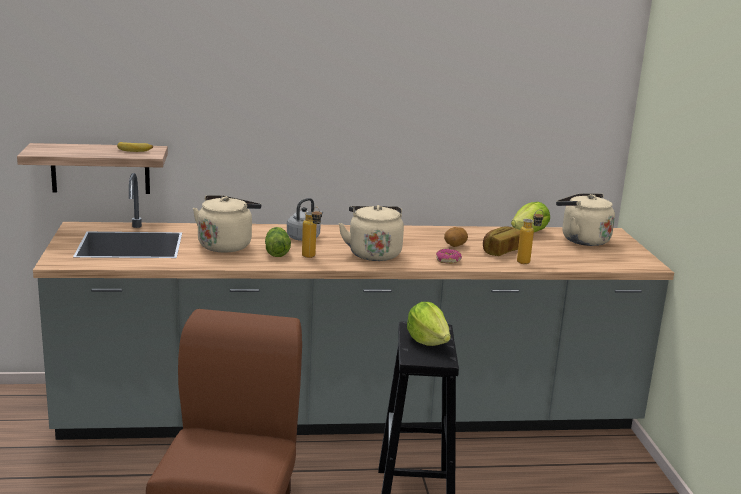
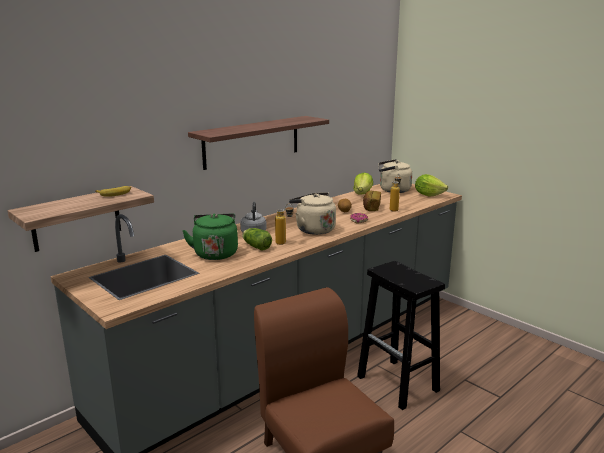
camera: 35 degrees left, 0 degrees up
beige kettle [193,195,262,253] -> green kettle [182,214,238,260]
lettuce [407,302,451,346] -> lettuce moved to [415,174,448,197]
none -> shelf [188,116,329,170]

